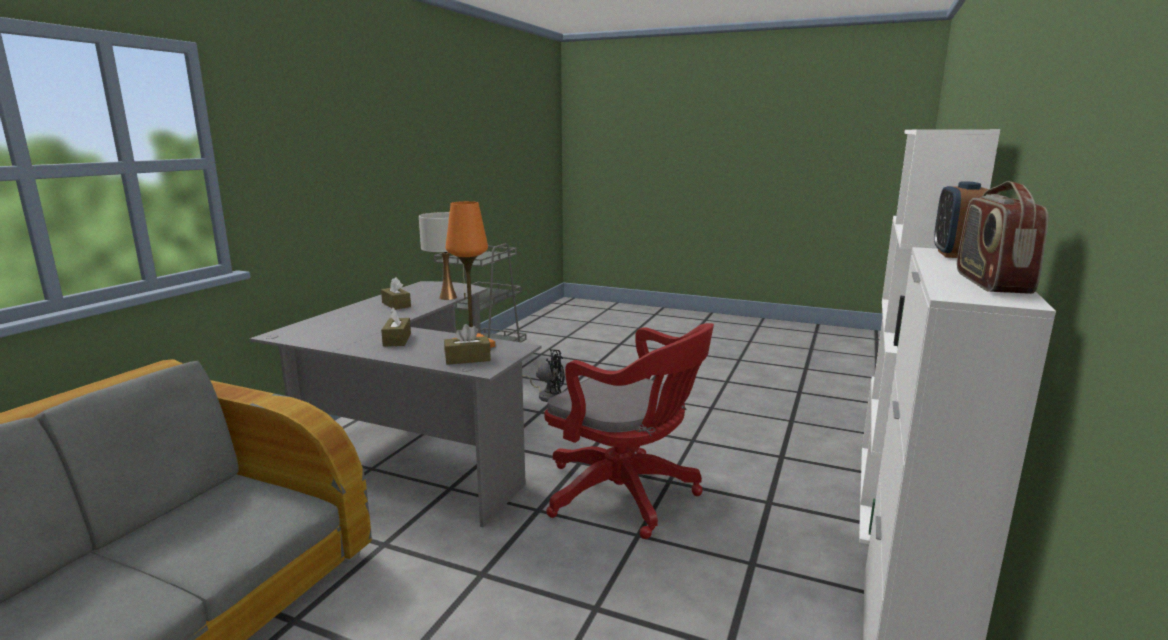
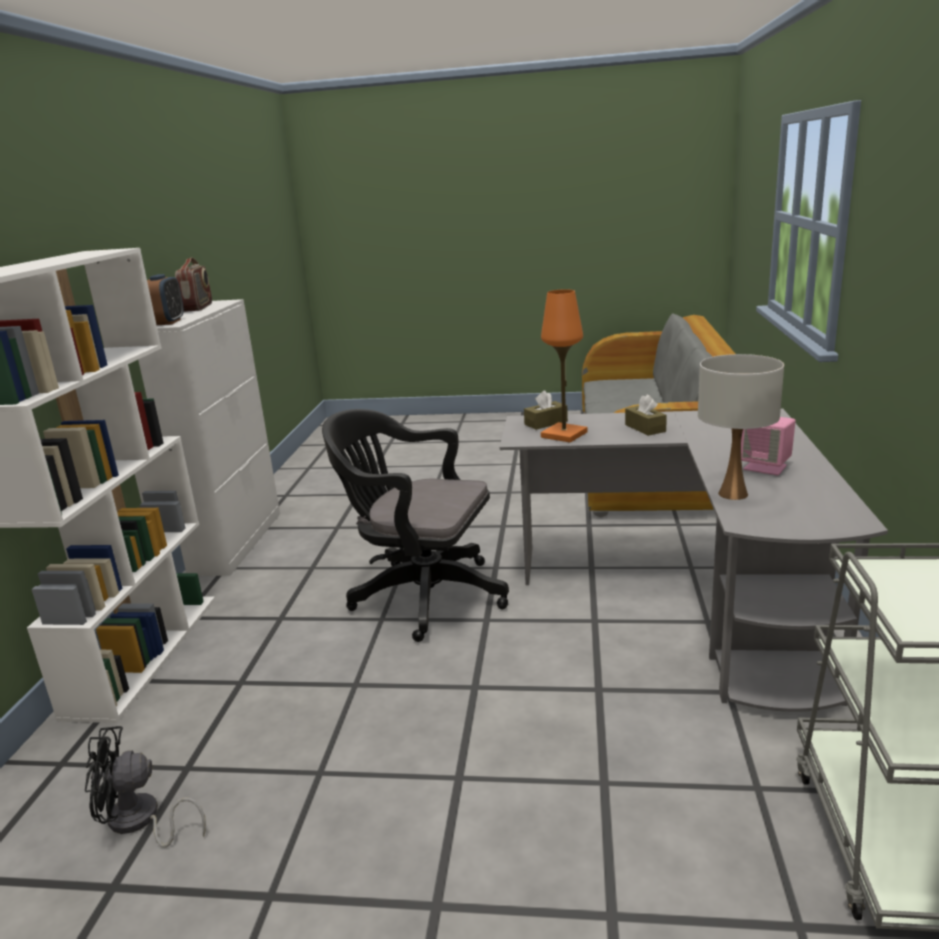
camera: 165 degrees right, 5 degrees up
brown tissue box [381,277,411,310] -> pink speaker [741,417,796,475]
black fan [522,349,565,402] -> black fan moved to [85,726,206,848]
red office chair [545,323,714,539] -> black office chair [322,409,509,642]

